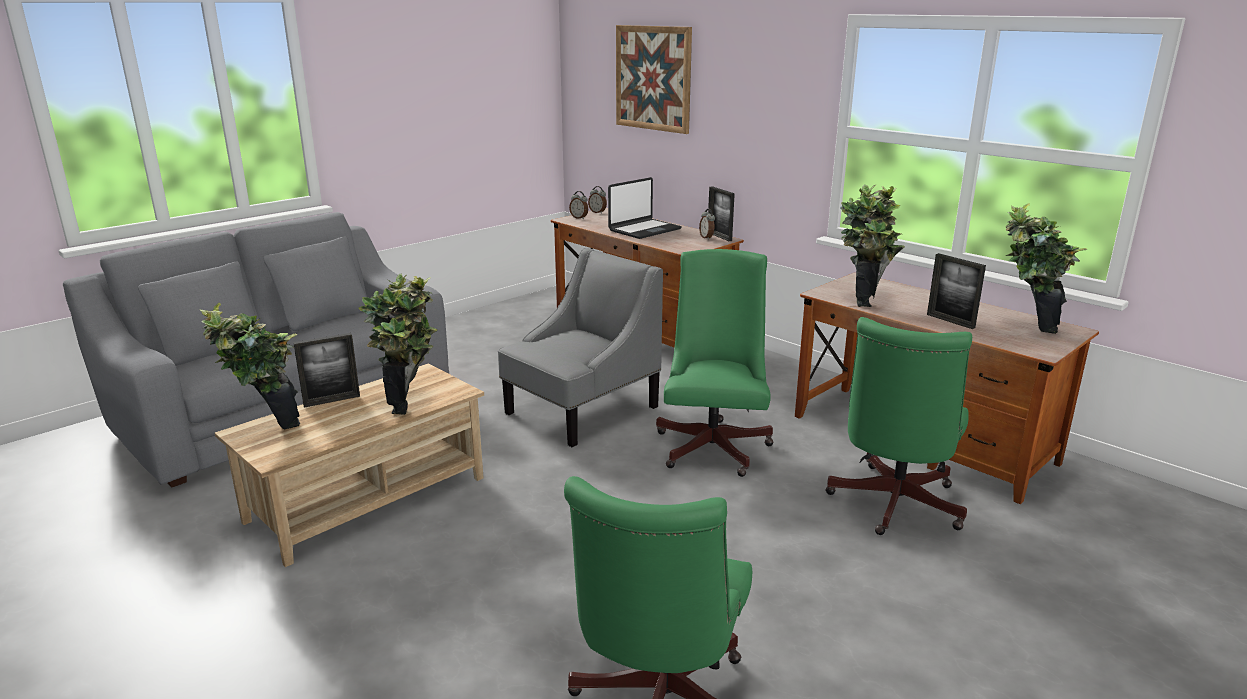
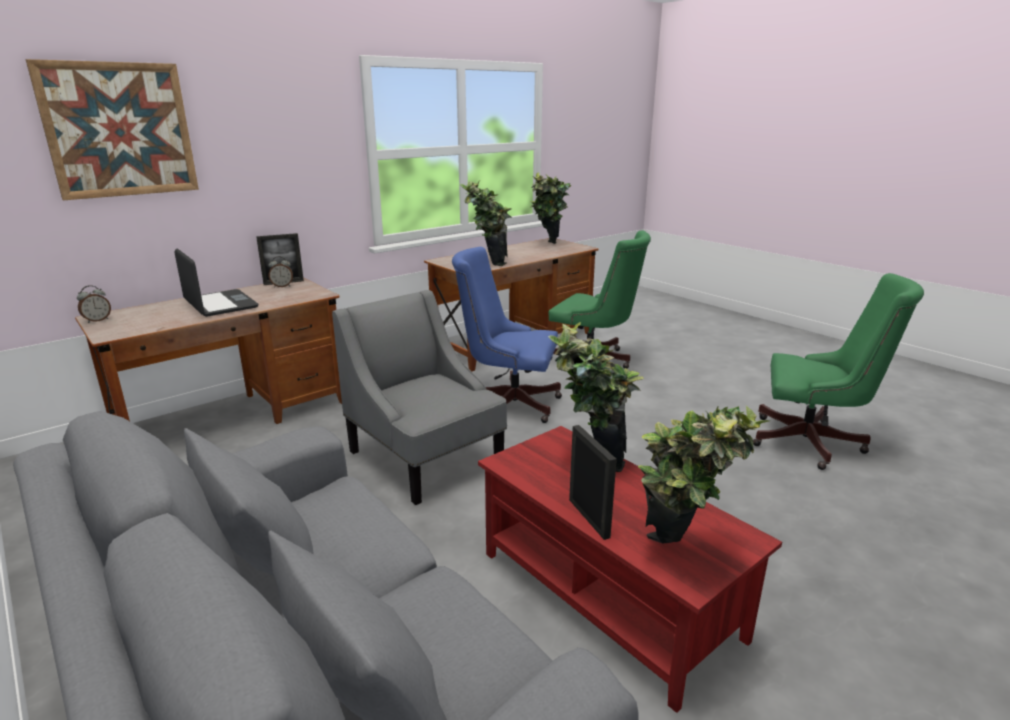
camera: 85 degrees left, 0 degrees up
beige coffee table [215,363,484,567] -> red coffee table [478,426,782,713]
alarm clock [569,191,588,219] -> none
green office chair [656,249,774,477] -> blue office chair [452,247,562,423]
picture frame [927,253,986,329] -> none

